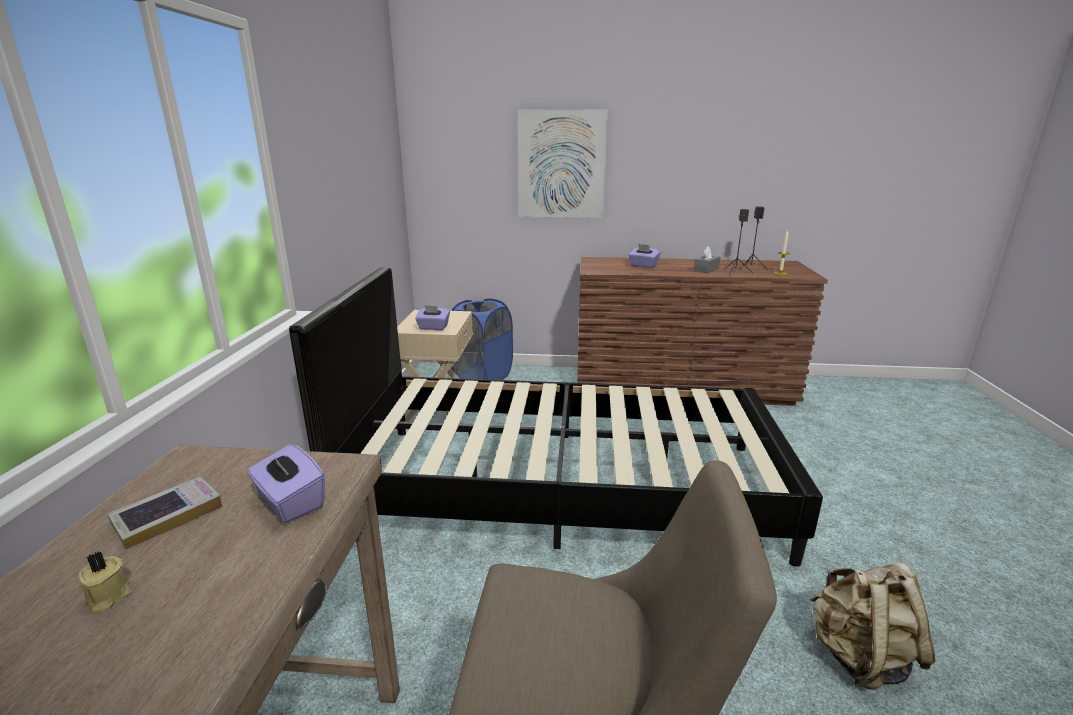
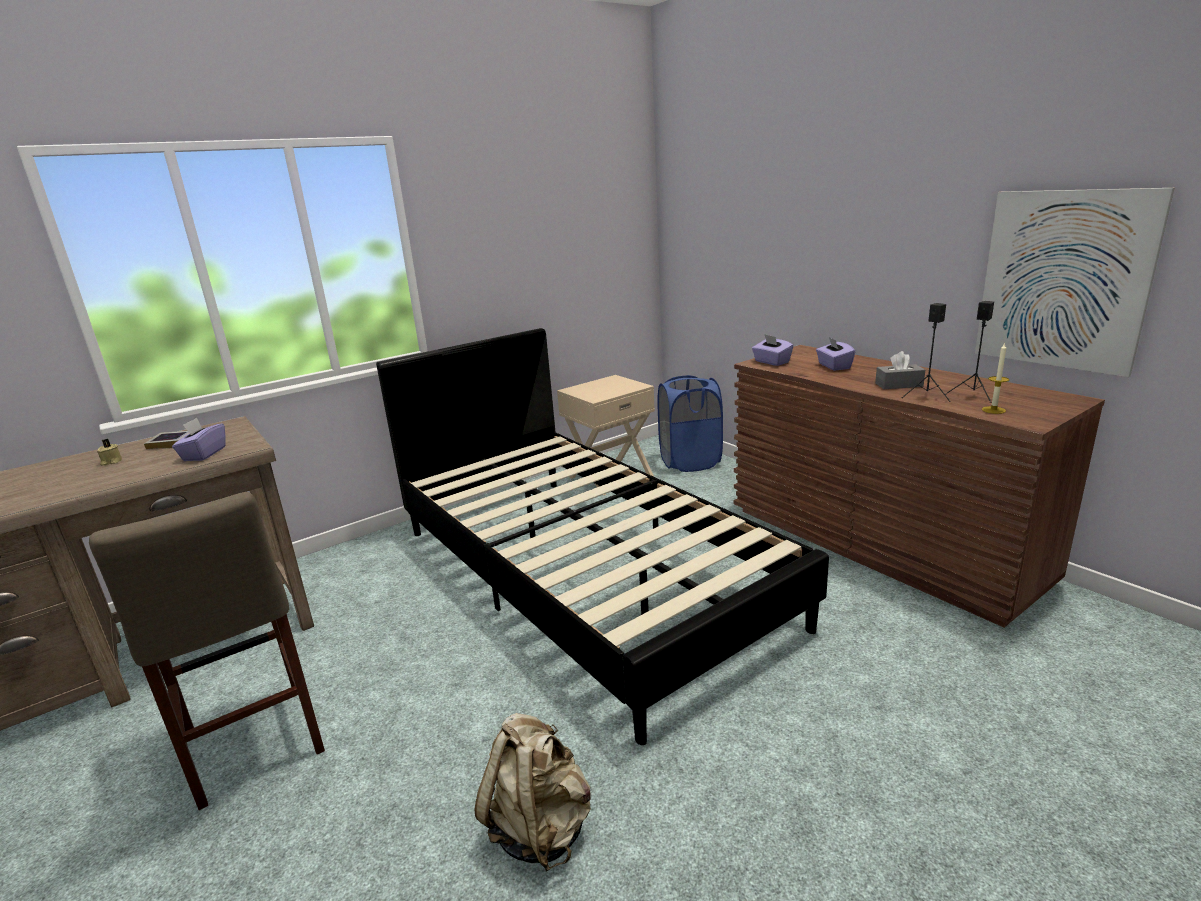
camera: 50 degrees right, 0 degrees up
purple tissue box [415,305,450,330] -> purple tissue box moved to [752,334,793,366]
picture [518,110,608,218] -> picture moved to [975,188,1174,377]

